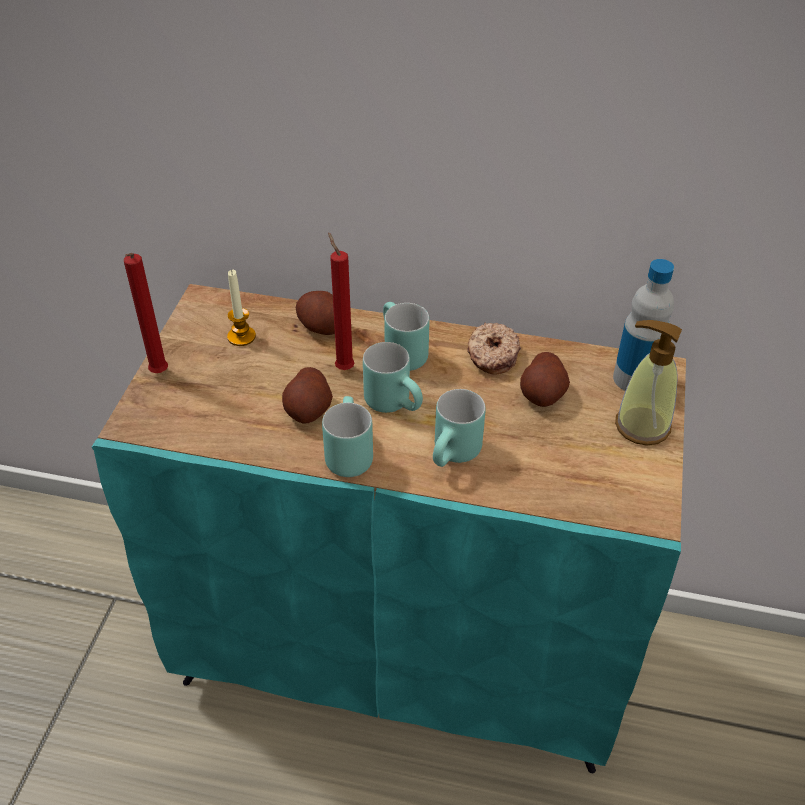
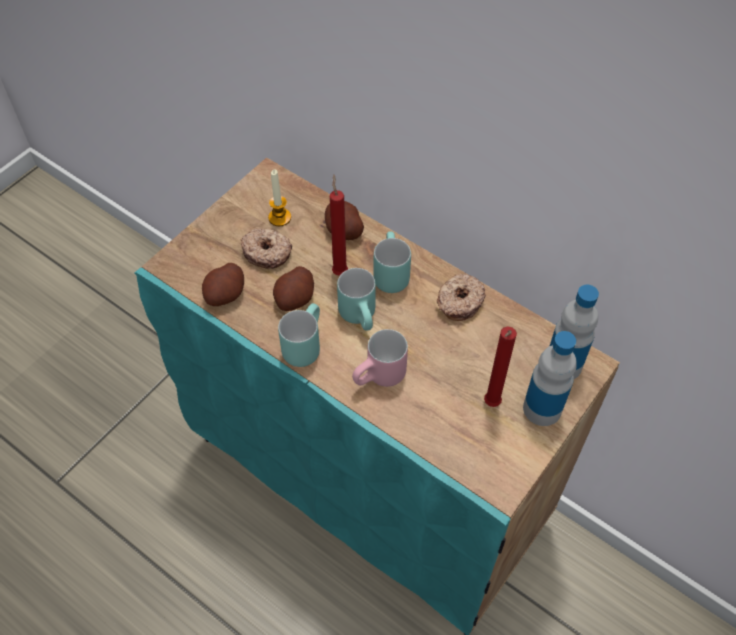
camera: 25 degrees right, 10 degrees up
red candle [124,253,168,373] -> red candle moved to [484,326,517,407]
turquoise mug [433,389,486,467] -> pink mug [352,329,408,387]
potato [520,352,570,407] -> potato moved to [202,263,244,306]
soap dispenser [615,320,682,446] -> bottle [523,331,577,426]
none -> donut [241,229,292,269]

